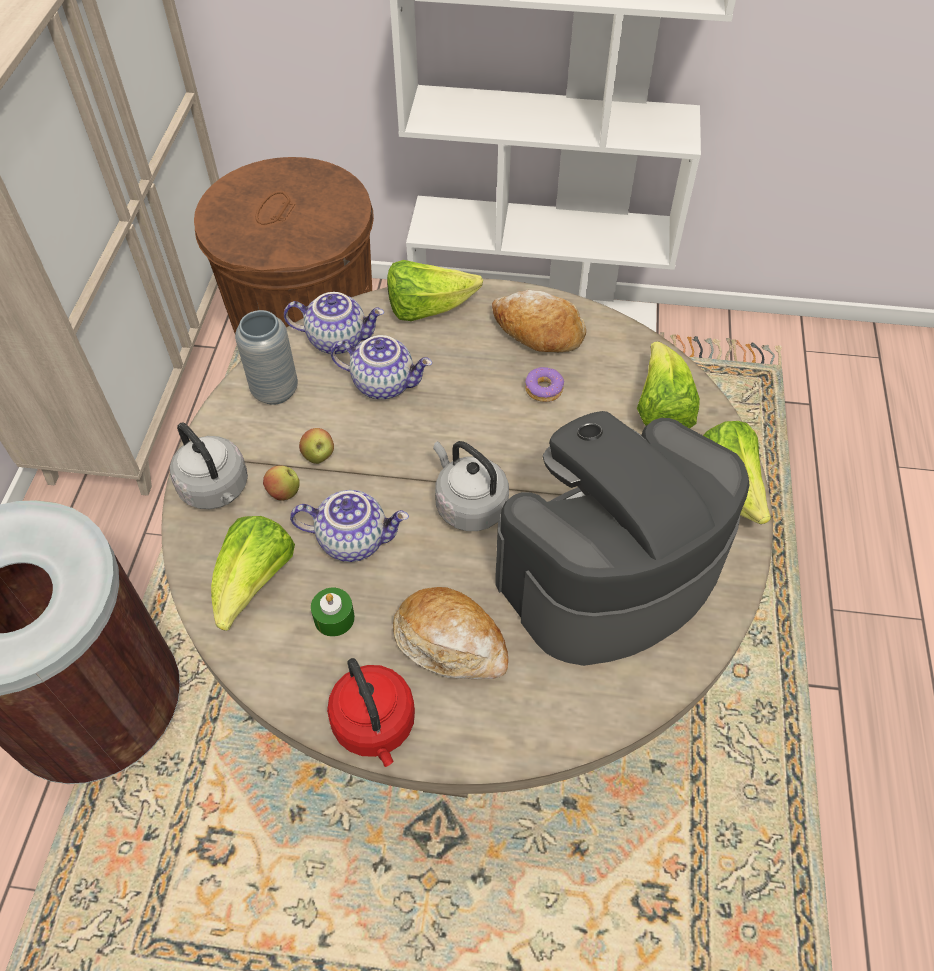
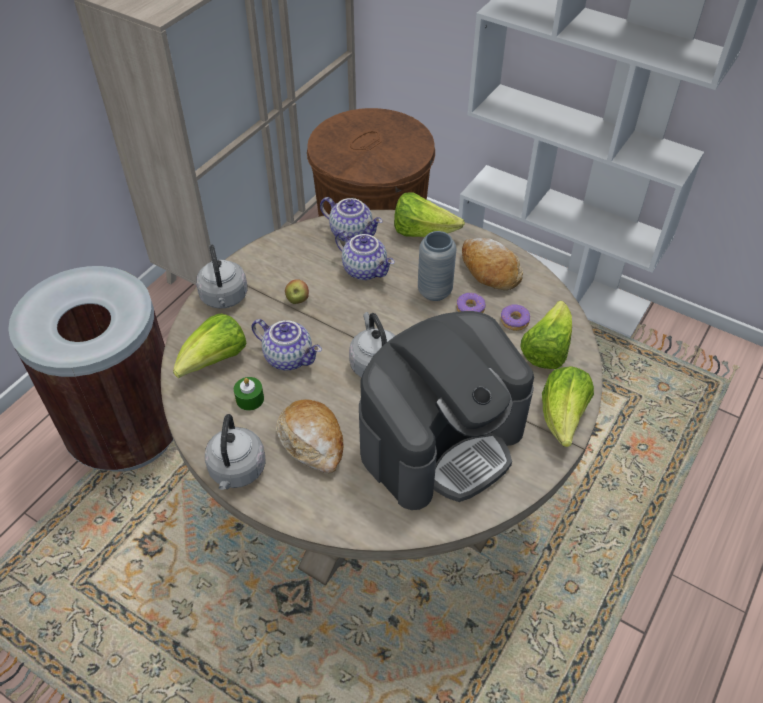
camera: 25 degrees right, 5 degrees down
grey vase [235,310,298,405] -> grey vase moved to [418,231,456,301]
apple [263,466,300,501] -> none
red kettle [327,658,415,767] -> grey kettle [205,414,266,490]
coffee machine [496,411,749,666] -> coffee machine turned 150 degrees clockwise [359,311,534,510]
none -> donut [501,304,530,331]

